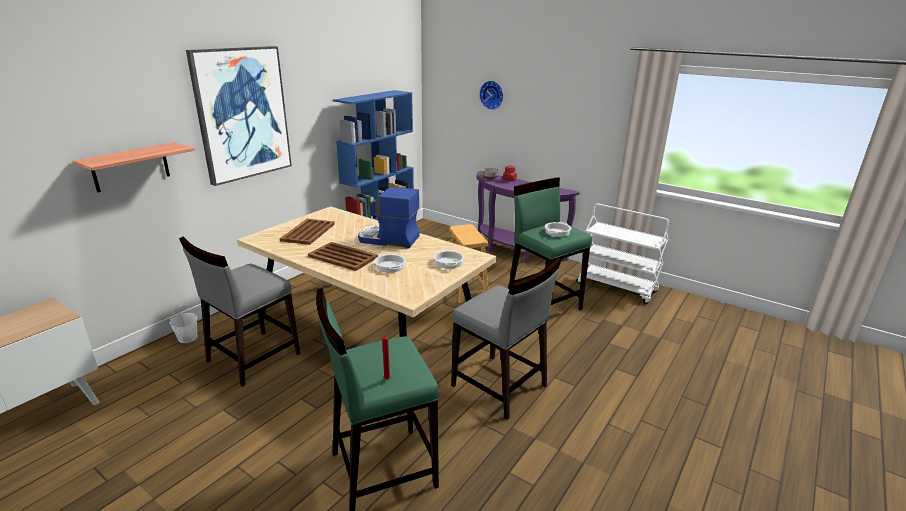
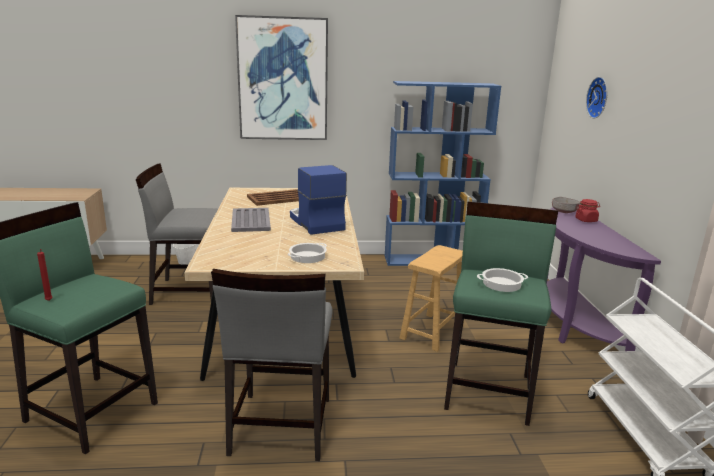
camera: 50 degrees right, 5 degrees down
shelf [73,142,195,193] -> none
brown tray [308,242,378,271] -> grey tray [231,208,271,232]
cooking pot [374,253,406,273] -> none

